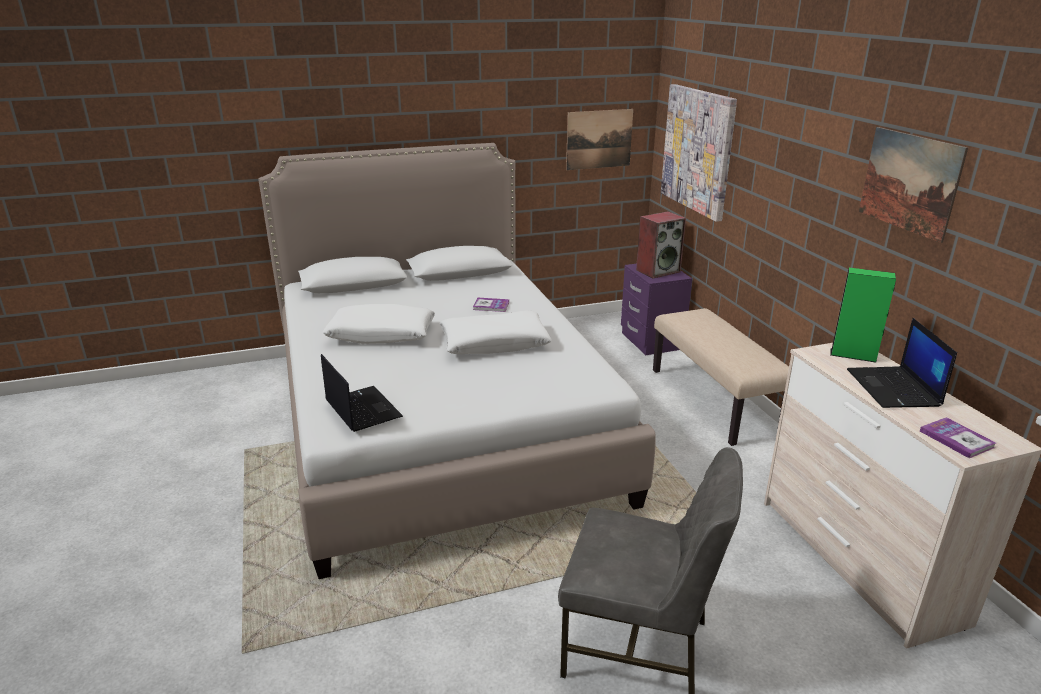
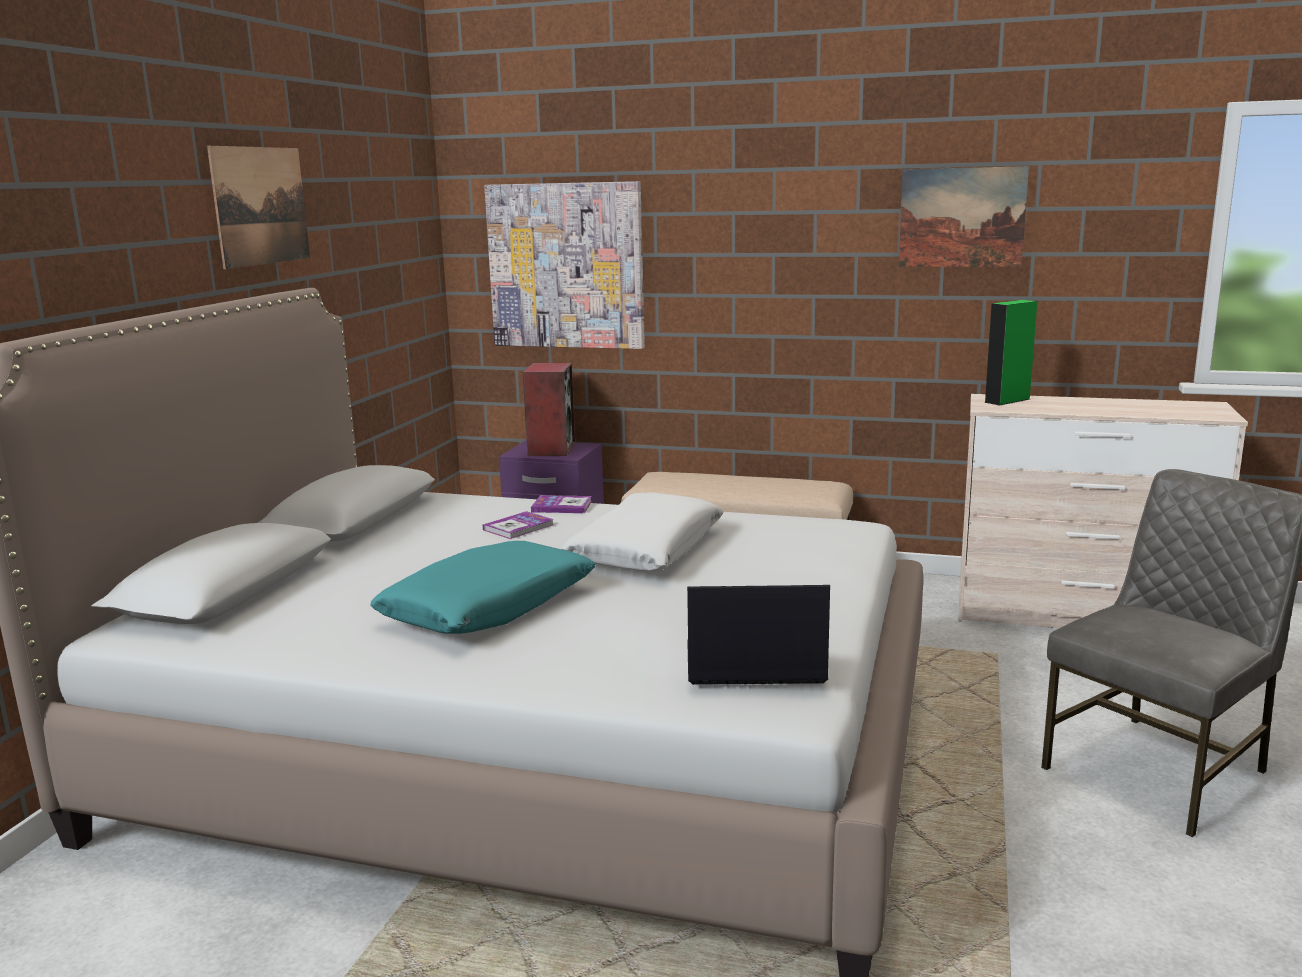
camera: 55 degrees left, 10 degrees down
white pillow [322,304,435,344] -> turquoise pillow [370,541,596,634]
picture [566,109,633,170] -> picture moved to [207,146,310,269]
laptop [847,318,957,408] -> none
book [920,417,996,458] -> book moved to [531,495,592,513]

